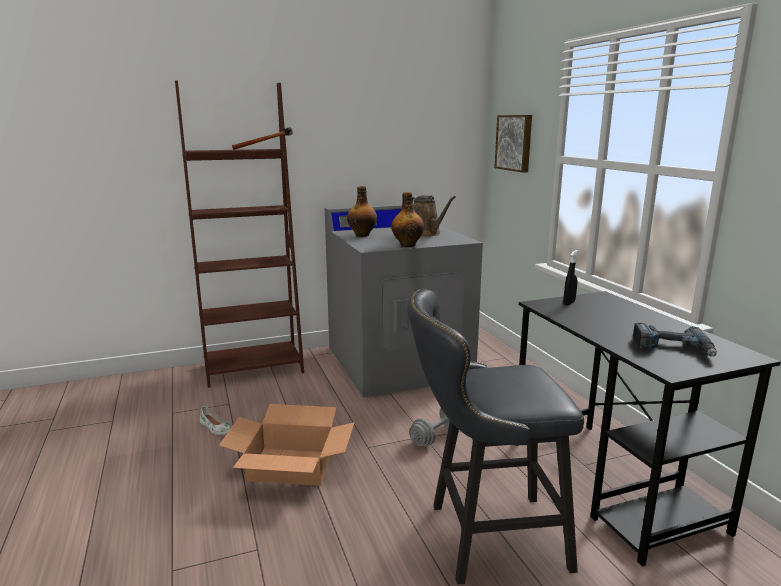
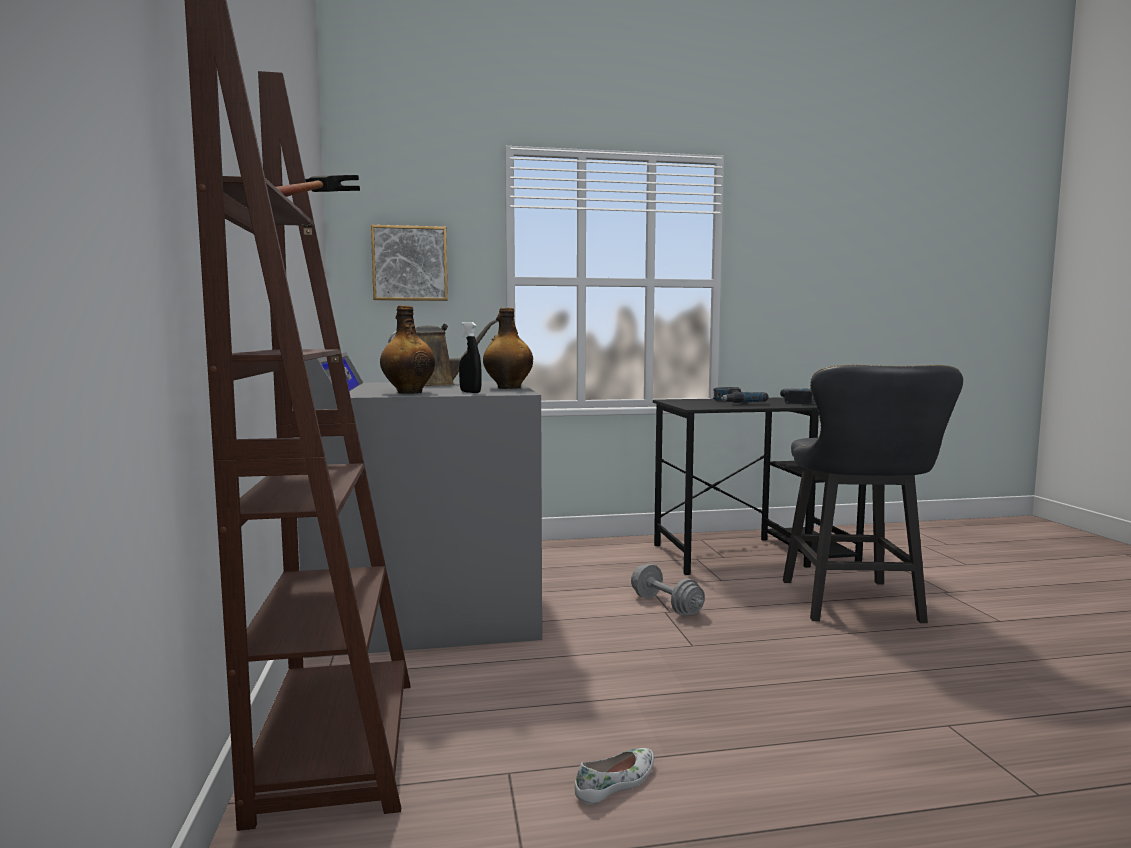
camera: 80 degrees left, 10 degrees down
cardboard box [219,404,355,486] -> none
black spray bottle [563,250,578,305] -> black spray bottle moved to [459,322,482,393]
none -> power drill [713,387,769,403]

